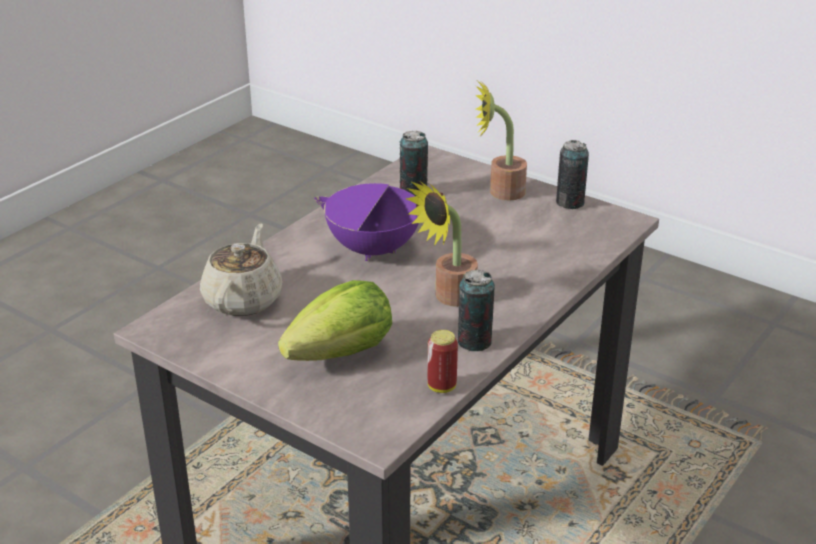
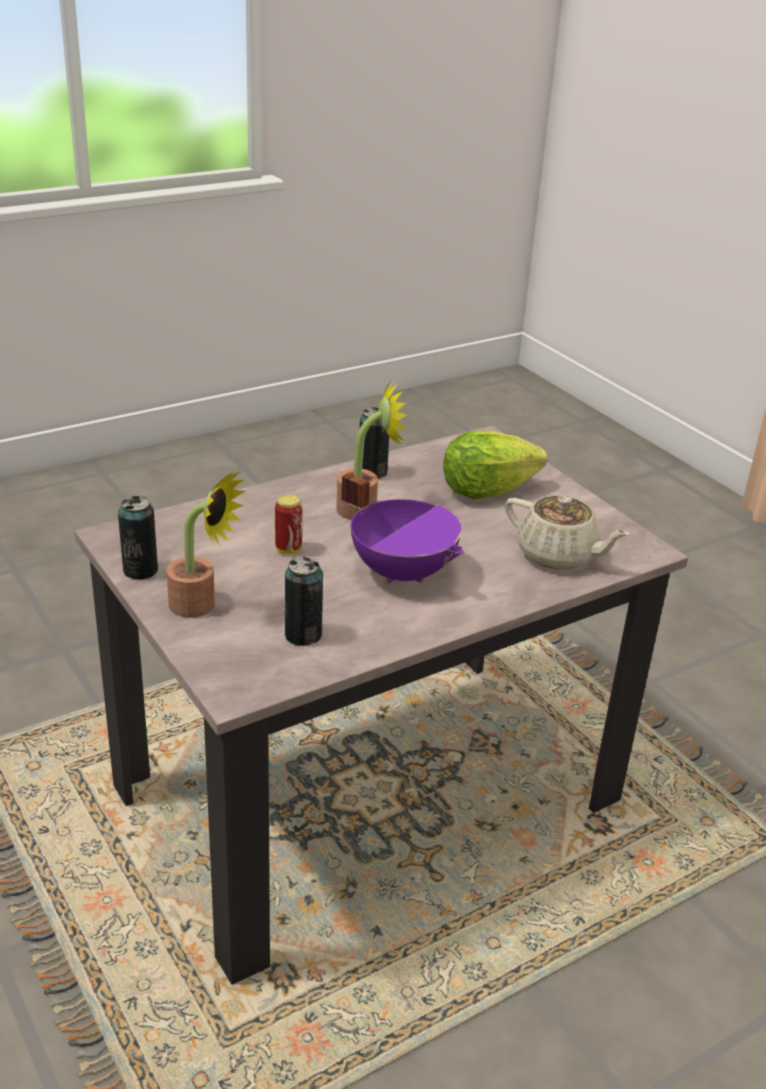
camera: 160 degrees left, 0 degrees up
beige teapot [200,223,283,316] -> beige teapot turned 90 degrees counterclockwise [505,495,630,570]
can [427,330,458,393] -> can moved to [275,495,303,554]

